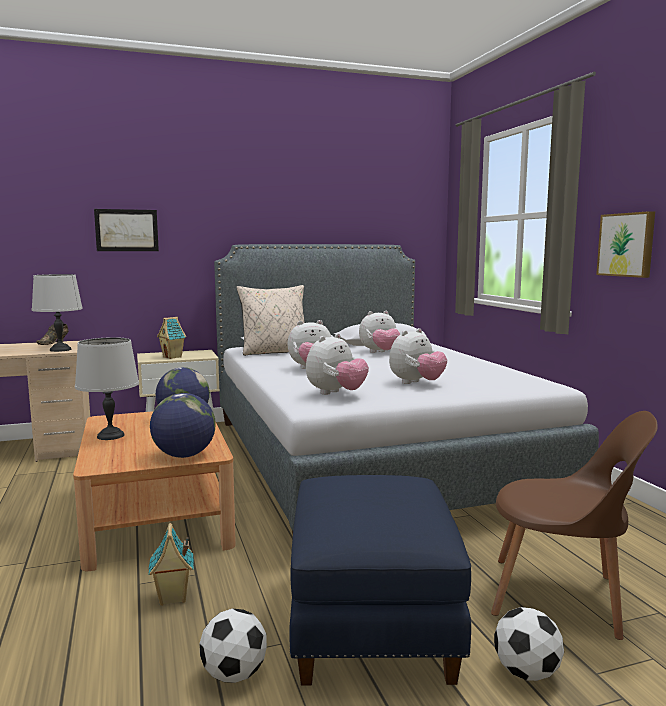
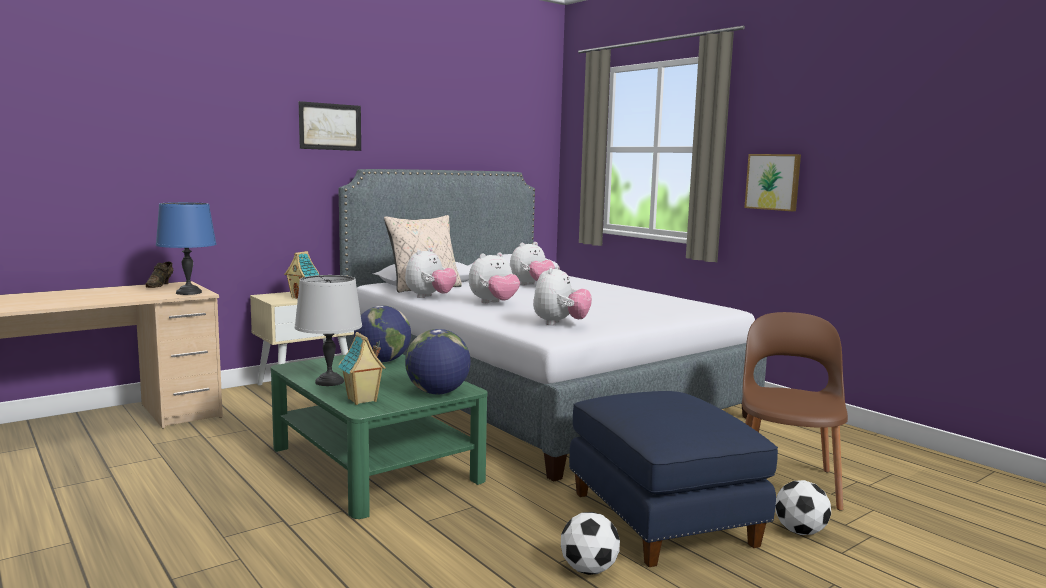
camera: 20 degrees left, 0 degrees up
grey table lamp [32,274,83,352] -> blue table lamp [156,202,216,295]
brown coffee table [73,411,236,571] -> green coffee table [271,354,488,519]
picture [94,209,159,251] -> picture moved to [299,101,361,151]
toy house [148,523,194,606] -> toy house moved to [338,332,386,405]
plush toy [389,328,447,384] -> plush toy moved to [405,248,457,298]
brown chair [491,411,658,640] -> brown chair turned 75 degrees counterclockwise [742,312,848,511]

